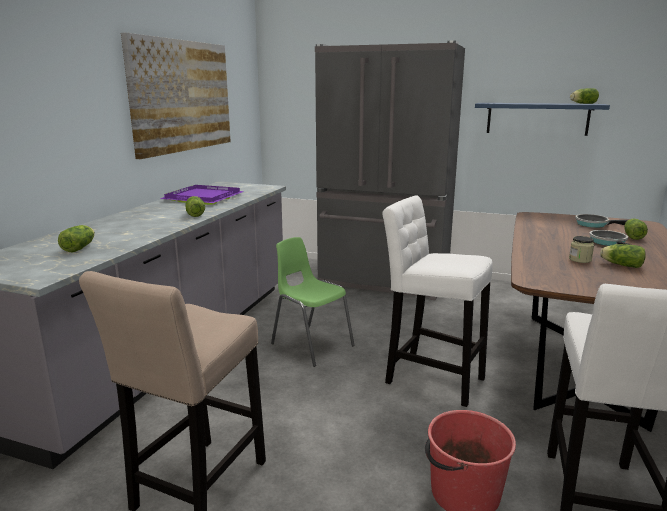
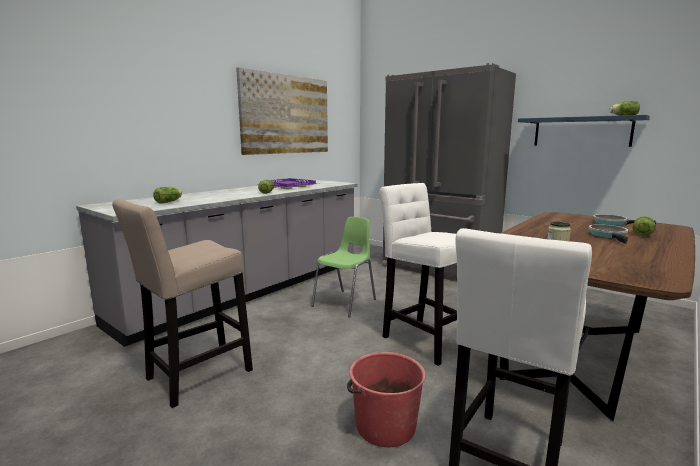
camera: 20 degrees right, 5 degrees down
green chair [271,237,355,367] -> green chair turned 60 degrees clockwise [311,217,376,317]
lettuce [600,244,646,268] -> none

